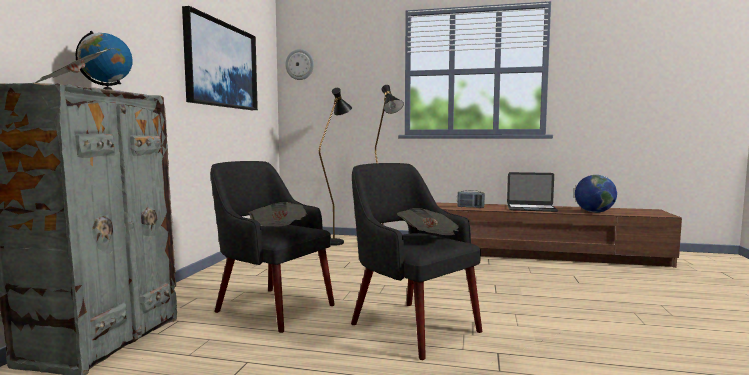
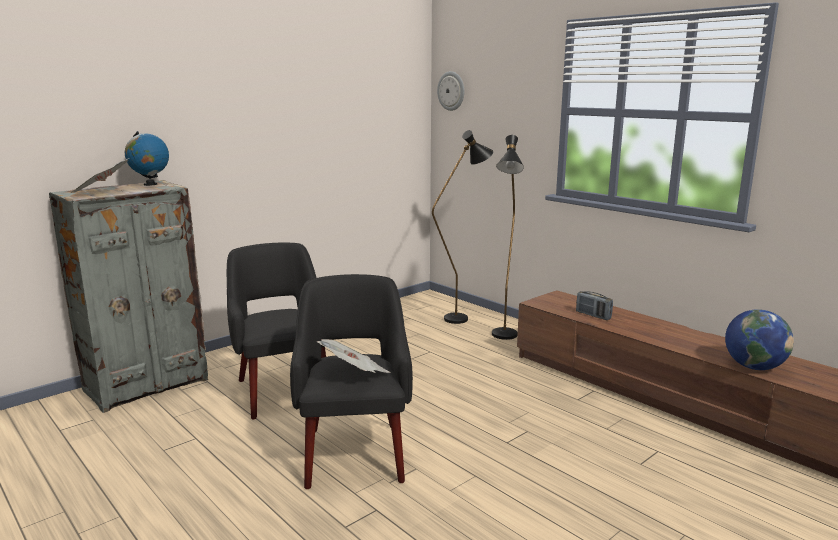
camera: 35 degrees right, 10 degrees up
picture [182,6,258,110] -> none
newspaper [249,202,307,227] -> none
laptop [507,172,558,212] -> none

